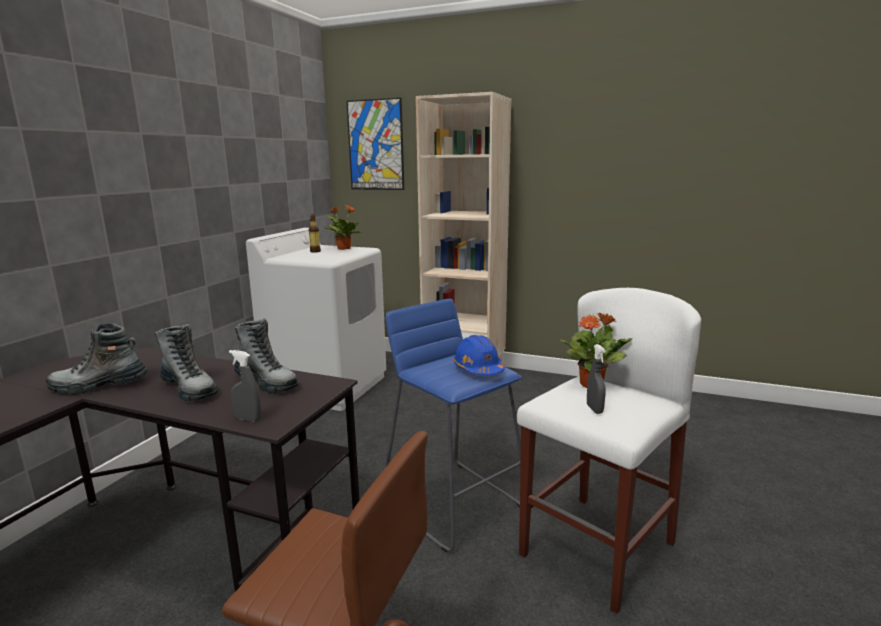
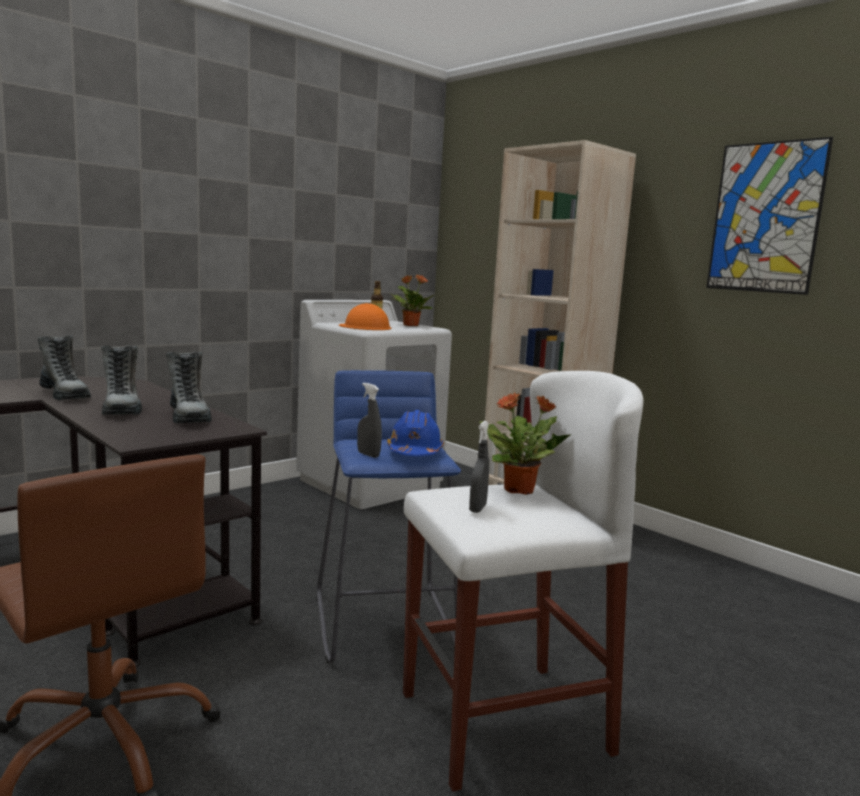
camera: 25 degrees right, 5 degrees down
boot [46,323,148,395] -> boot turned 150 degrees counterclockwise [38,335,91,400]
grey spray bottle [229,350,261,422] -> grey spray bottle moved to [357,383,382,458]
picture [346,98,404,190] -> picture moved to [706,137,833,295]
none -> orange hard hat [339,303,391,330]

